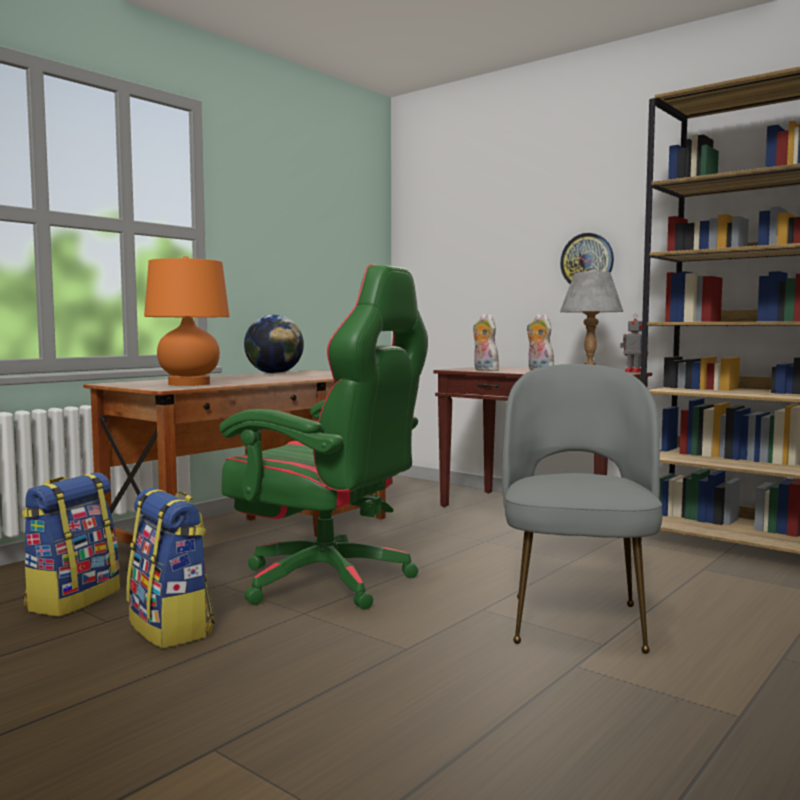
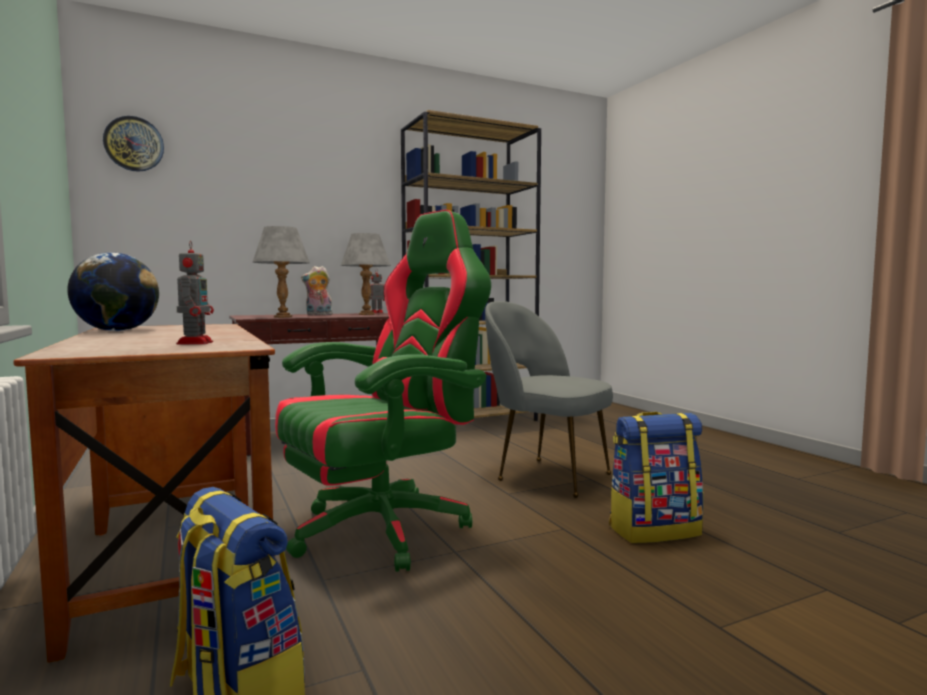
camera: 65 degrees left, 0 degrees up
backpack [126,488,215,648] -> backpack moved to [609,412,704,543]
orange table lamp [144,256,230,386] -> toy robot [176,240,214,344]
plush toy [473,314,502,371] -> grey table lamp [253,226,310,318]
wall clock [560,233,614,284] -> wall clock moved to [103,116,164,172]

